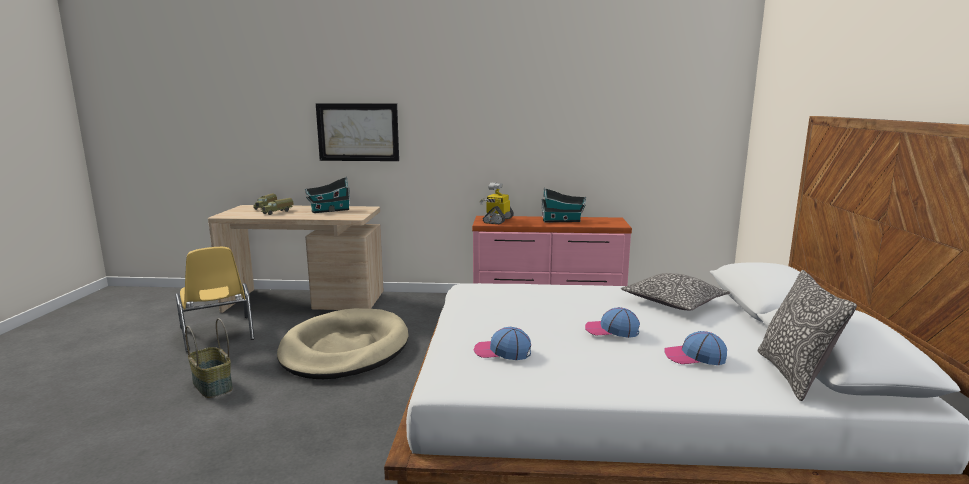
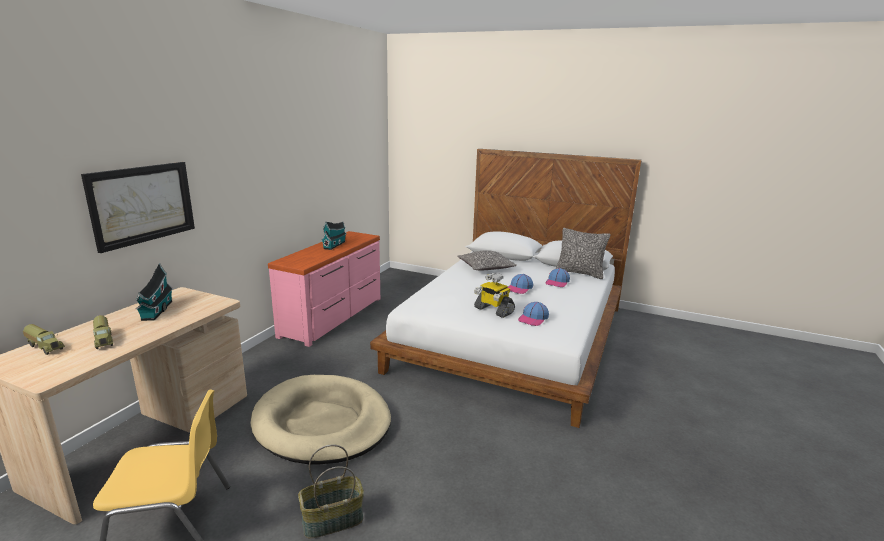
camera: 70 degrees left, 5 degrees up
toy robot [480,183,514,224] -> toy robot moved to [474,273,515,318]

